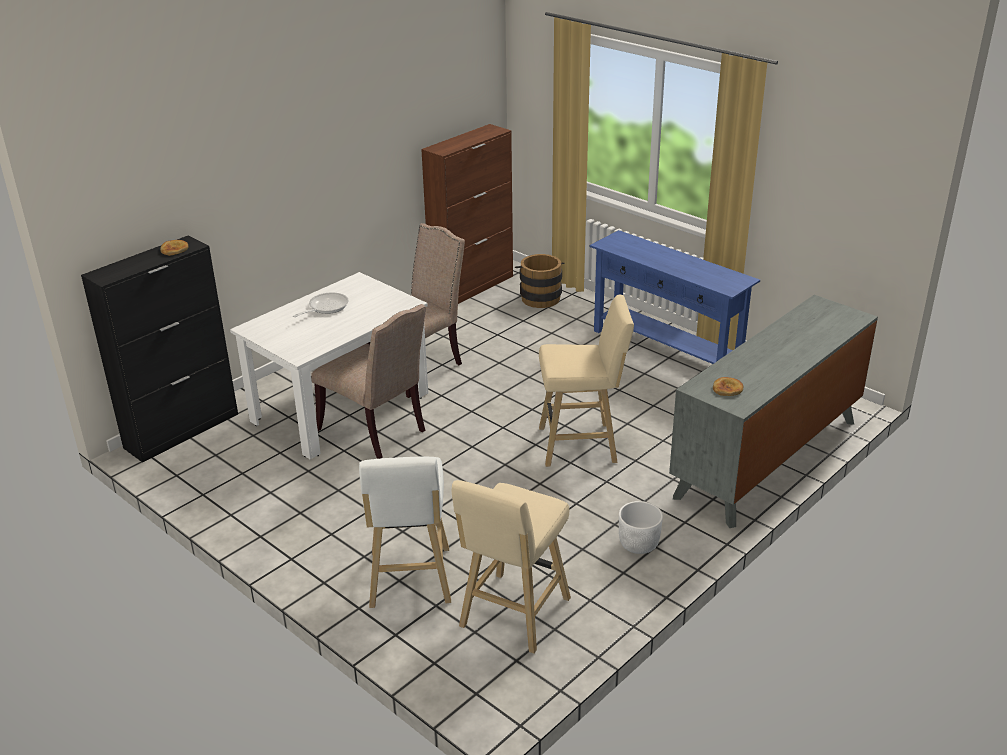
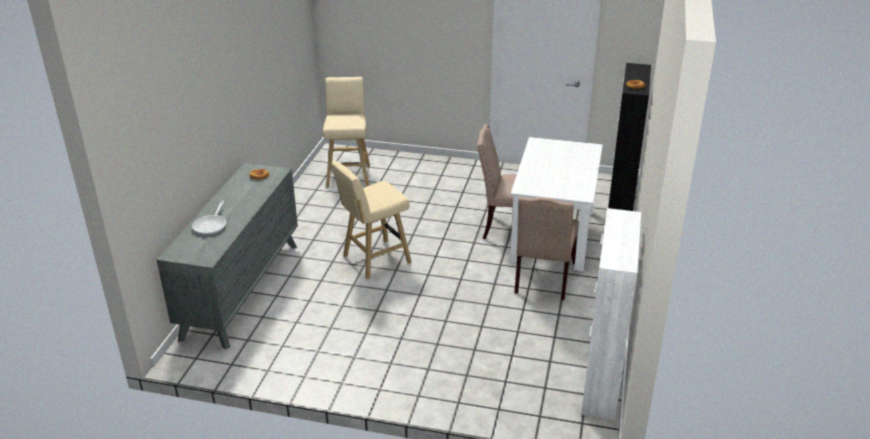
camera: 150 degrees right, 0 degrees up
frying pan [293,292,349,317] -> frying pan moved to [192,201,226,235]
white stool [359,456,451,608] -> none
brown cabinet [421,124,513,304] -> white cabinet [581,208,641,420]
brown bucket [515,254,565,308] -> none
blue console table [590,230,760,364] -> none
white planter [619,501,663,554] -> none

